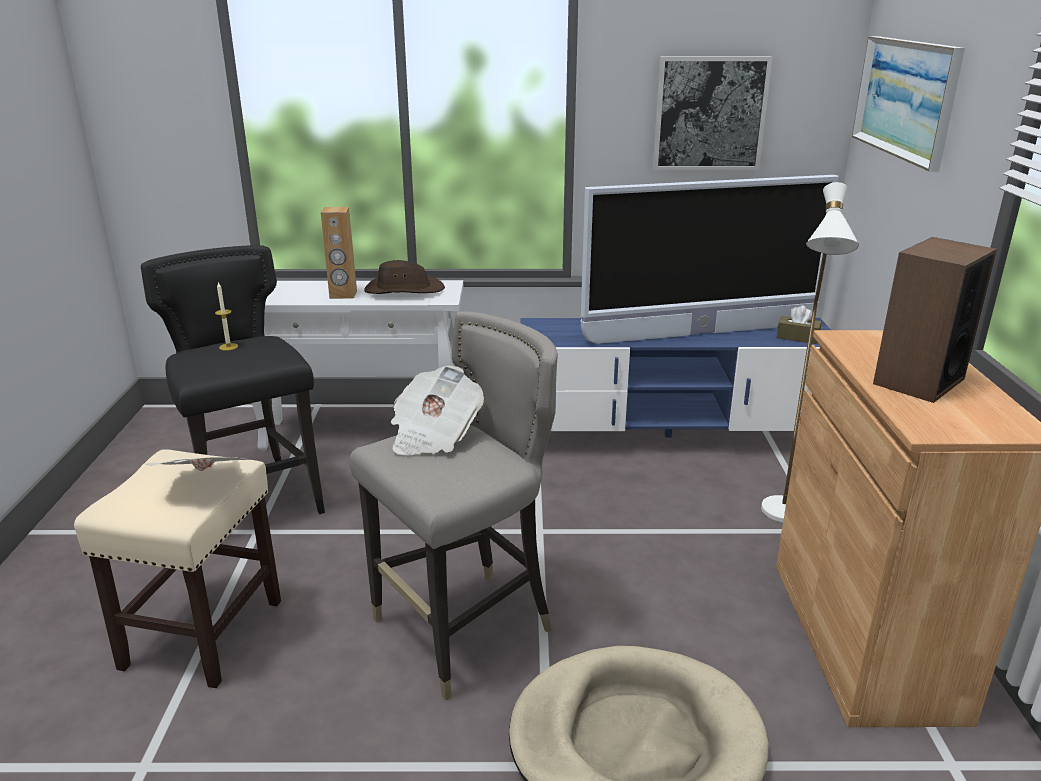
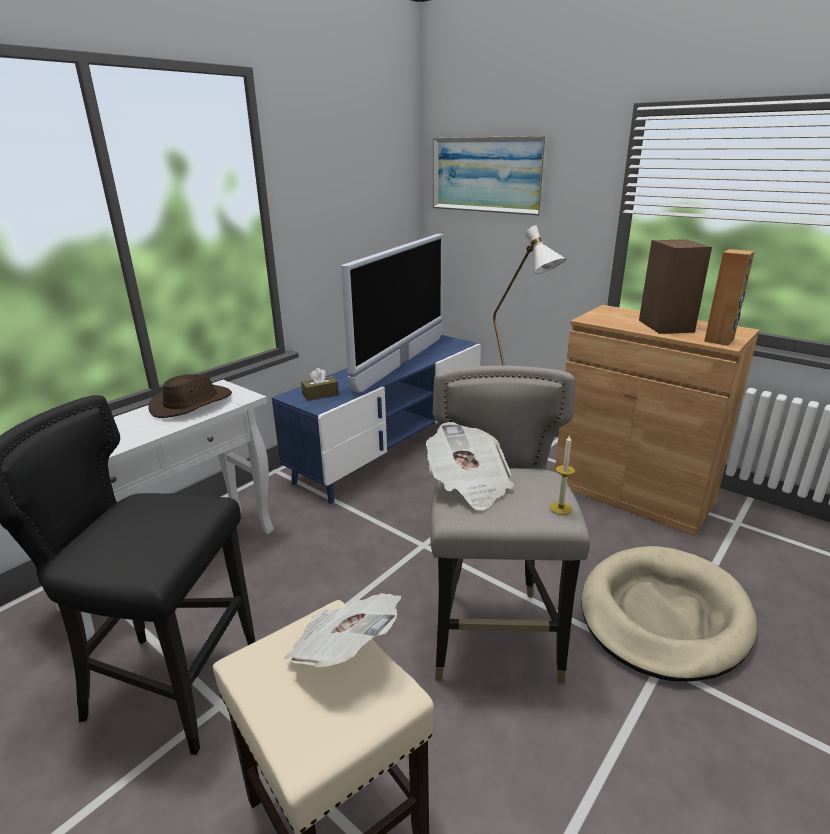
camera: 50 degrees left, 0 degrees up
candle [215,282,238,351] -> candle moved to [550,434,576,515]
brown speaker [321,207,357,299] -> brown speaker moved to [704,249,755,346]
picture [653,56,772,170] -> none
brown tissue box [776,306,822,344] -> brown tissue box moved to [301,368,339,401]

